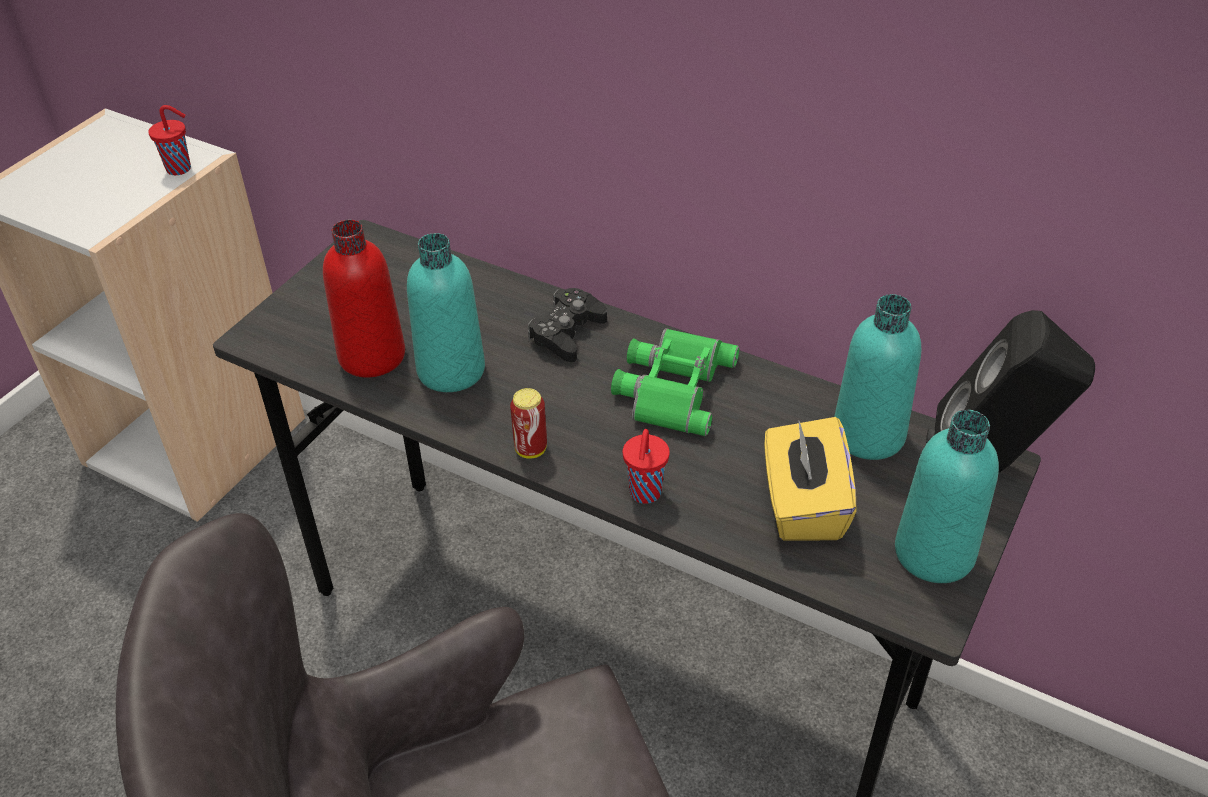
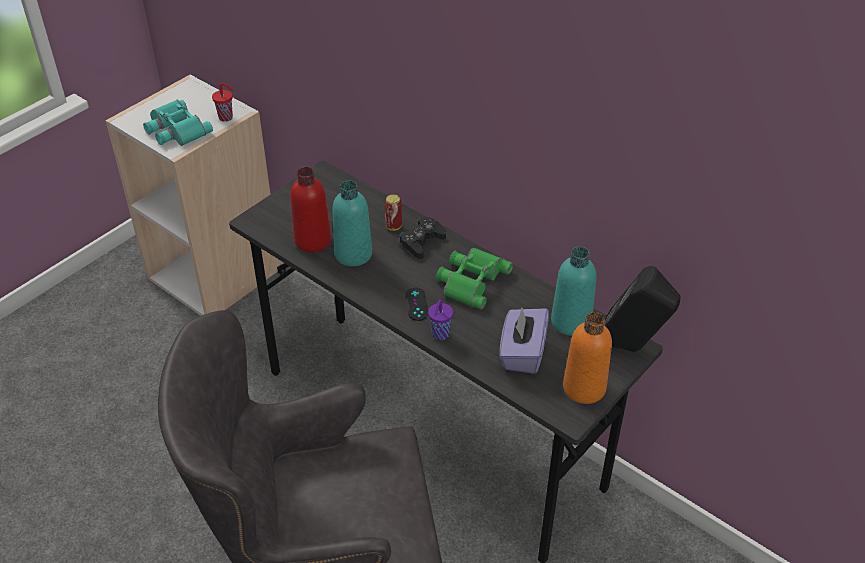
camera: 10 degrees right, 0 degrees up
can [510,388,547,459] -> can moved to [385,194,402,231]
red cup [623,429,670,504] -> purple cup [428,300,453,340]
yellow tissue box [764,417,856,541] -> purple tissue box [500,307,549,374]
turquoise bottle [895,410,999,583] -> orange bottle [563,312,612,404]
none -> turquoise binoculars [143,100,213,146]
none -> black game controller [405,287,428,321]

